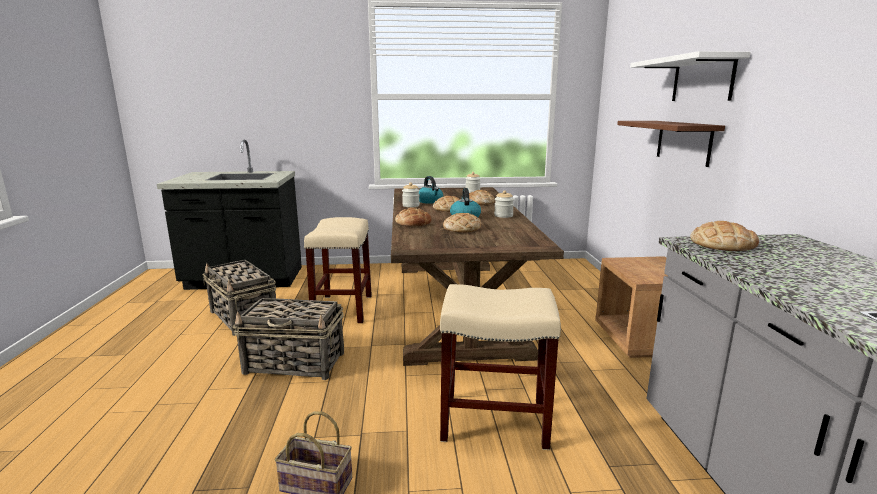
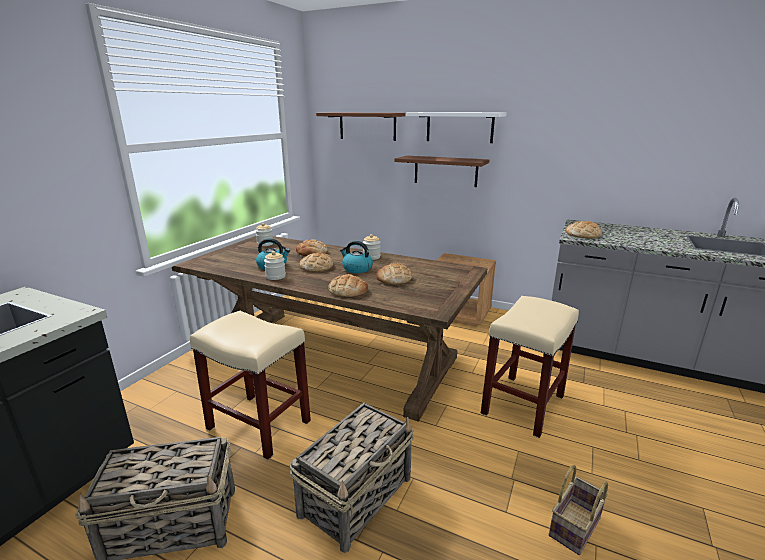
camera: 60 degrees left, 5 degrees up
none -> brown shelf [316,112,405,141]

